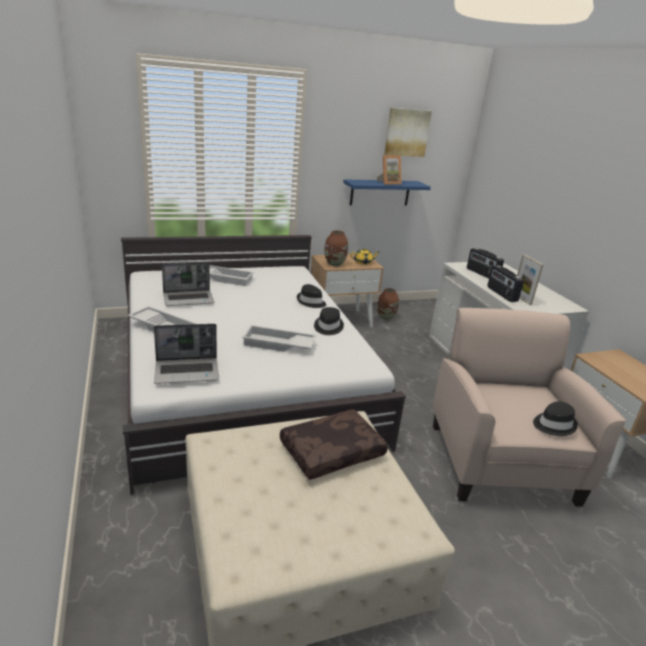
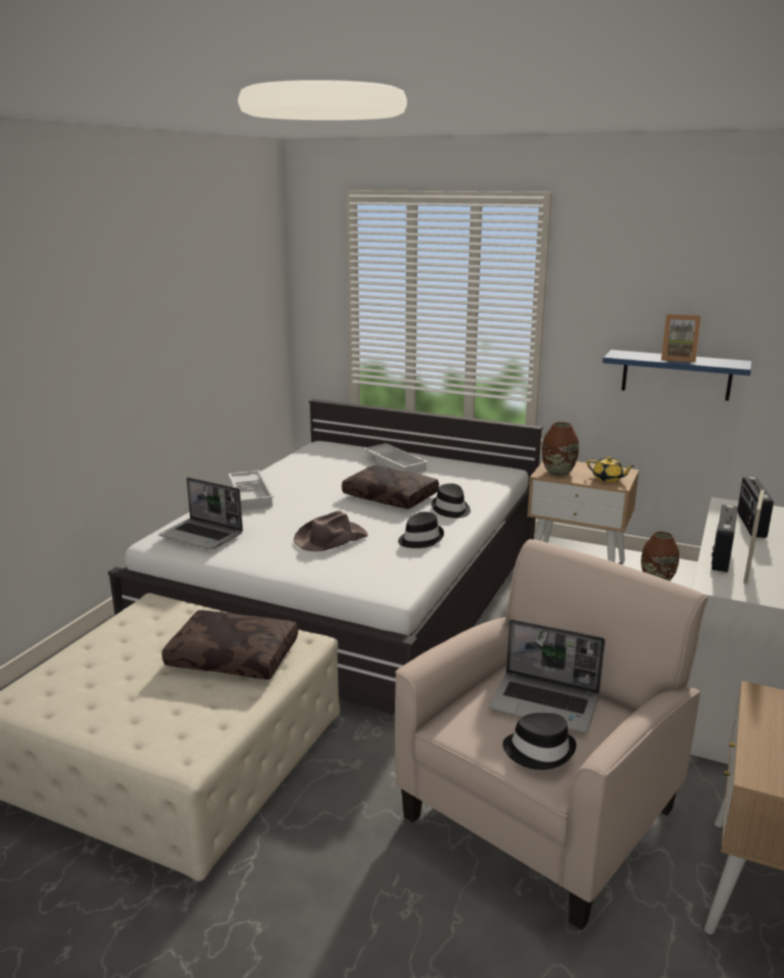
camera: 45 degrees right, 5 degrees down
laptop [162,262,215,306] -> laptop moved to [489,619,605,733]
white tray [242,325,316,352] -> brown hat [294,511,368,551]
picture [384,108,432,157] -> none
none -> brown pillow [342,466,439,509]

